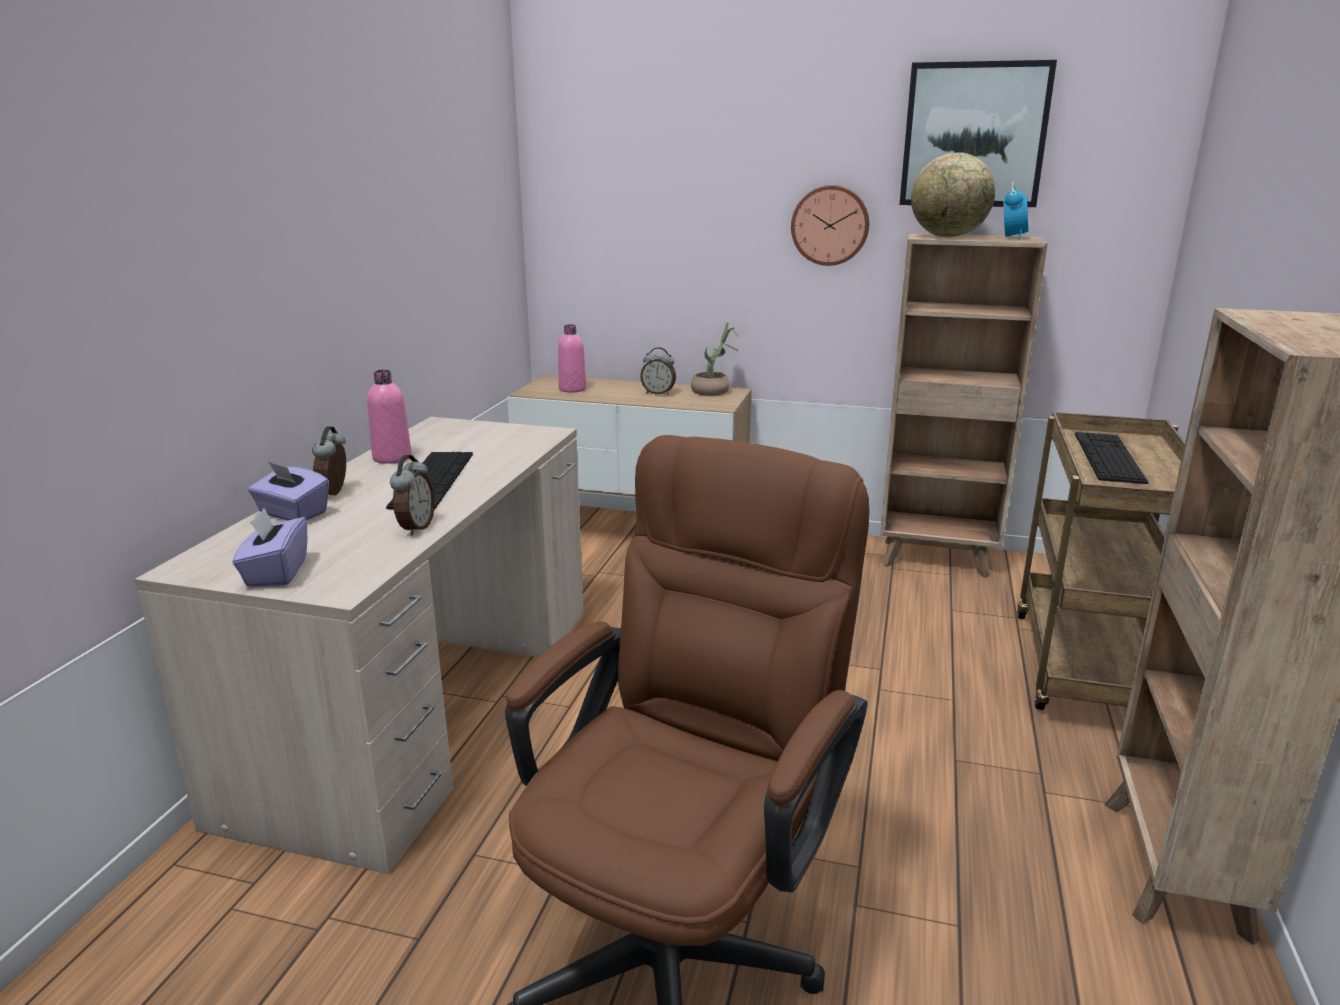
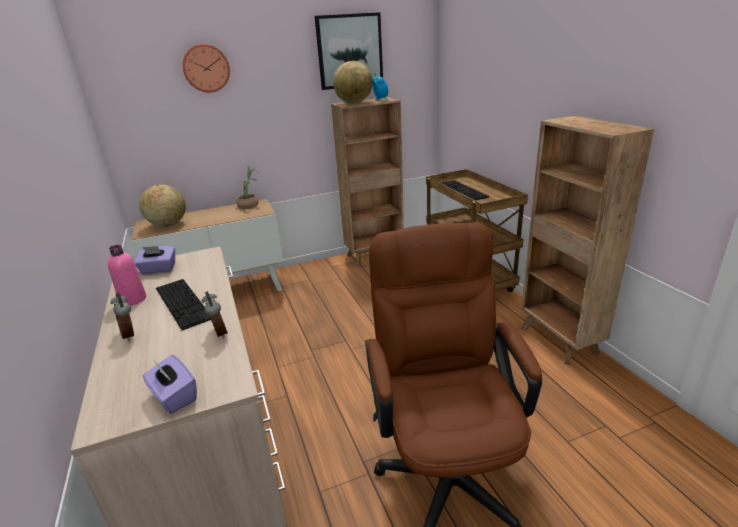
camera: 35 degrees left, 5 degrees up
purple tissue box [248,462,329,521] -> purple tissue box moved to [134,246,175,274]
pink bottle [558,324,586,393] -> globe [139,184,186,227]
alarm clock [640,347,676,395] -> none
wall clock [791,185,869,266] -> wall clock moved to [183,44,230,92]

